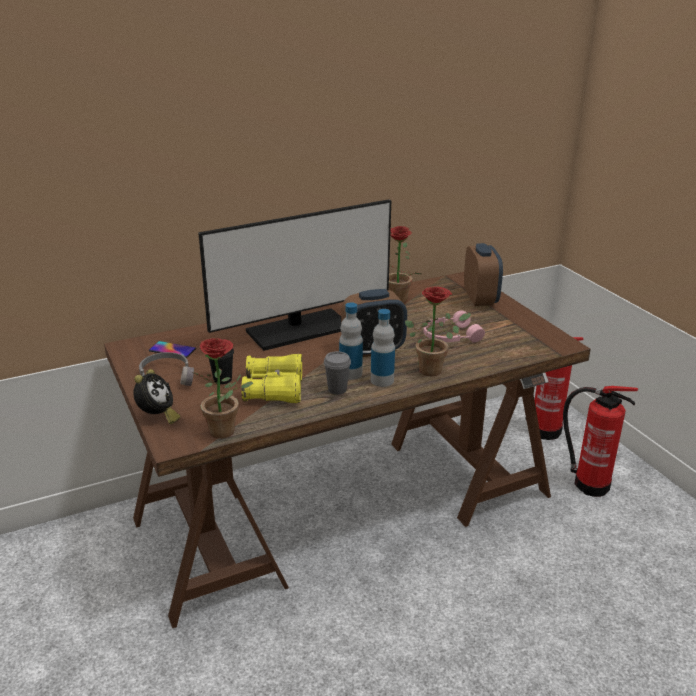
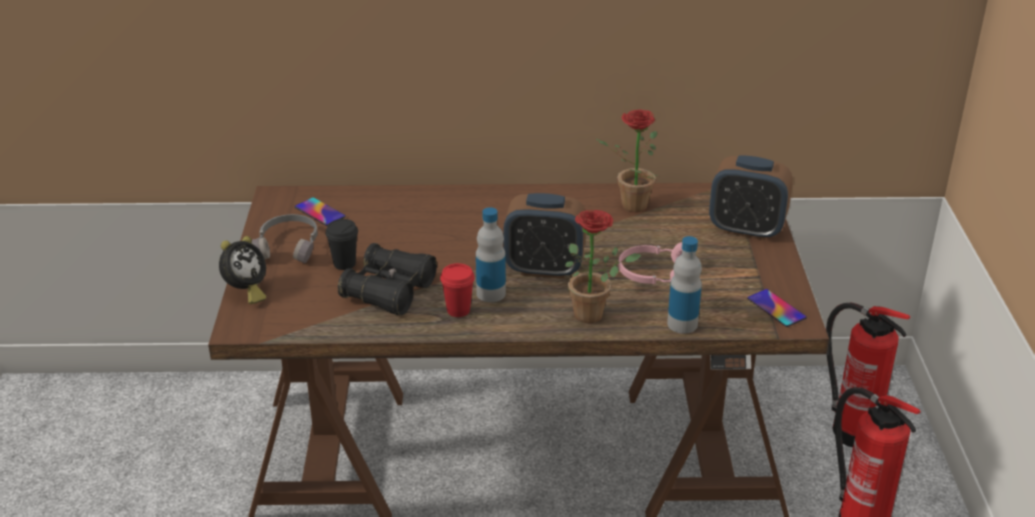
camera: 25 degrees right, 5 degrees up
potted plant [192,338,253,439] -> none
monitor [198,199,391,351] -> none
yellow binoculars [241,354,302,404] -> black binoculars [338,243,437,316]
grey cup [324,351,351,395] -> red cup [440,263,475,317]
bottle [371,309,395,387] -> bottle moved to [667,236,702,334]
alarm clock [464,243,503,306] -> alarm clock turned 90 degrees clockwise [709,155,793,240]
none -> phone [747,289,807,327]

